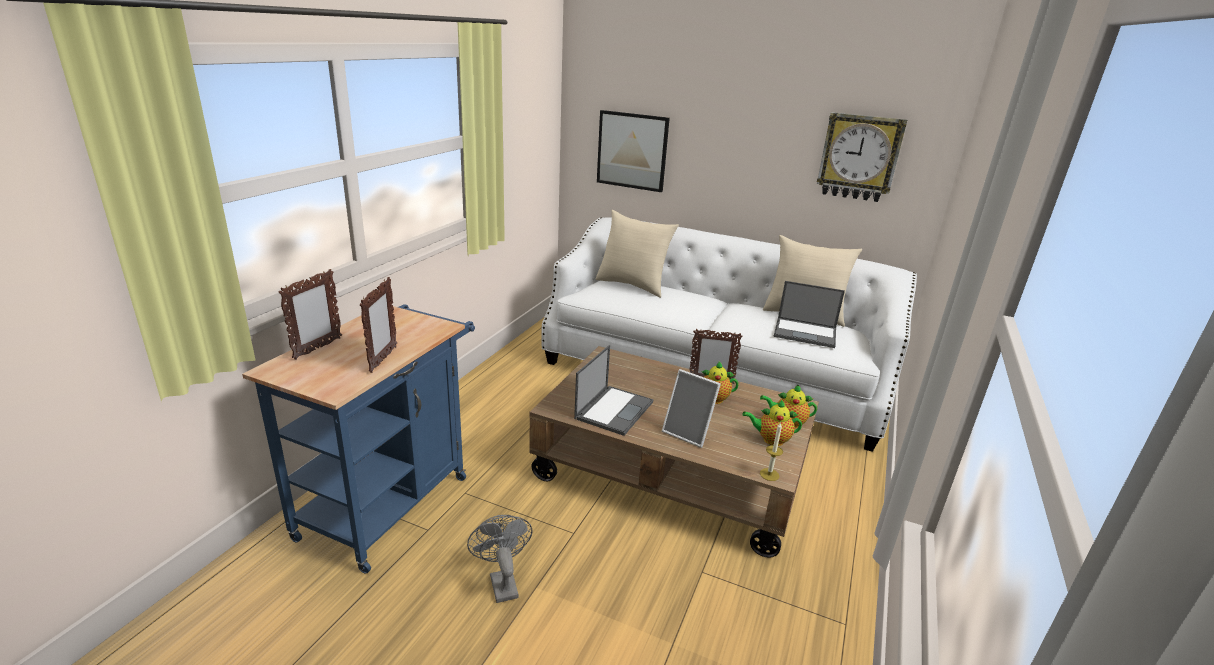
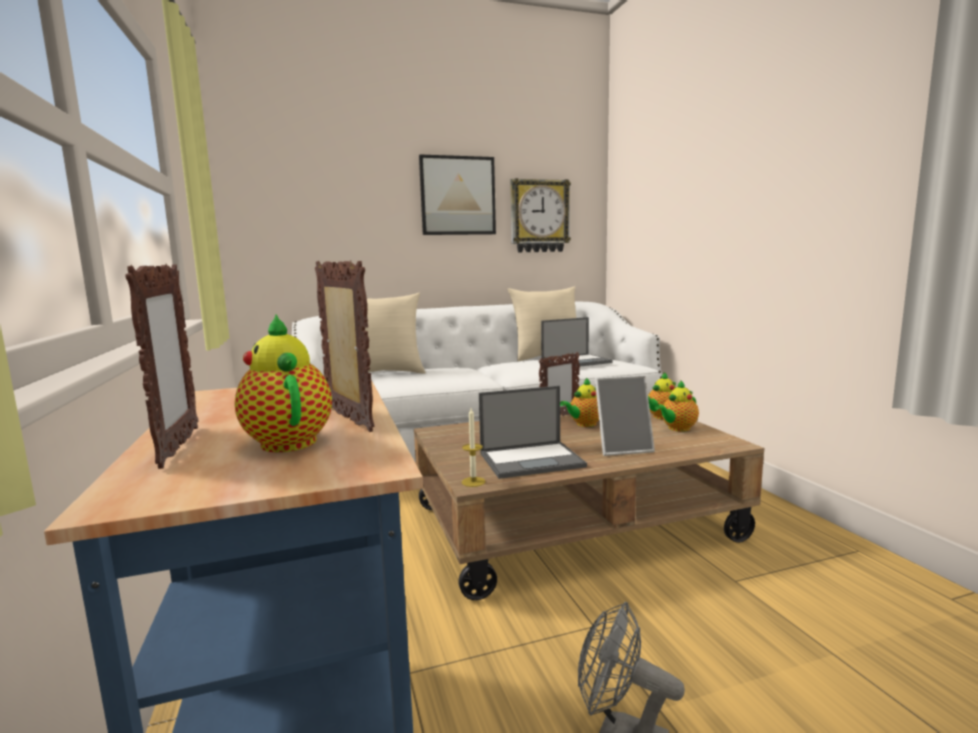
camera: 40 degrees left, 15 degrees down
laptop [574,345,653,436] -> laptop turned 90 degrees clockwise [479,386,587,479]
picture [597,110,670,192] -> picture moved to [419,154,496,235]
candle [760,422,783,481] -> candle moved to [462,408,485,487]
none -> teapot [235,314,332,452]

